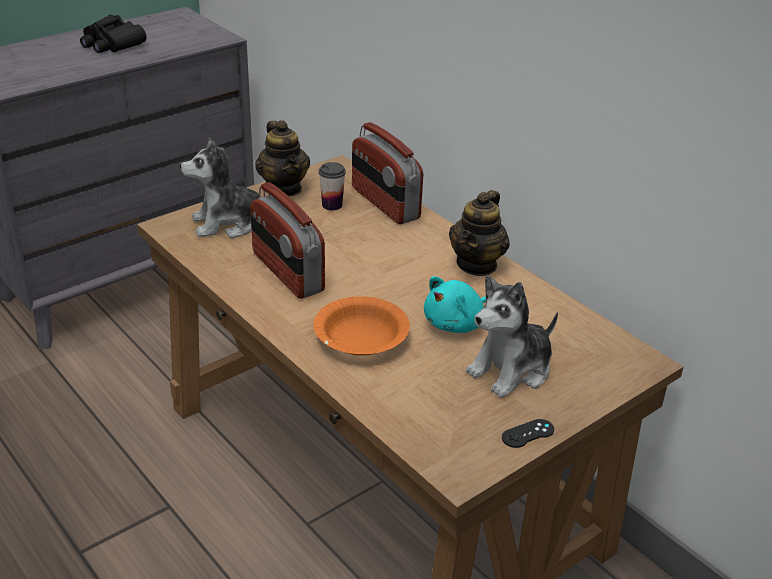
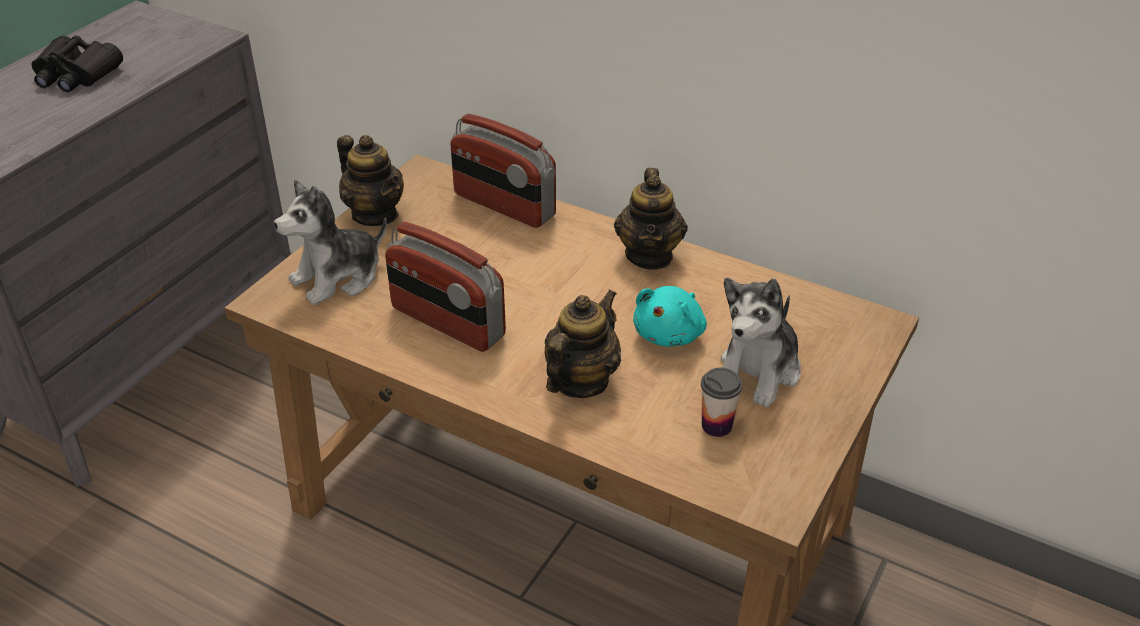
camera: 20 degrees left, 5 degrees up
orange bowl [313,296,410,356] -> teapot [544,289,621,398]
cup [318,162,346,210] -> cup moved to [701,368,743,437]
black game controller [502,419,554,448] -> none

